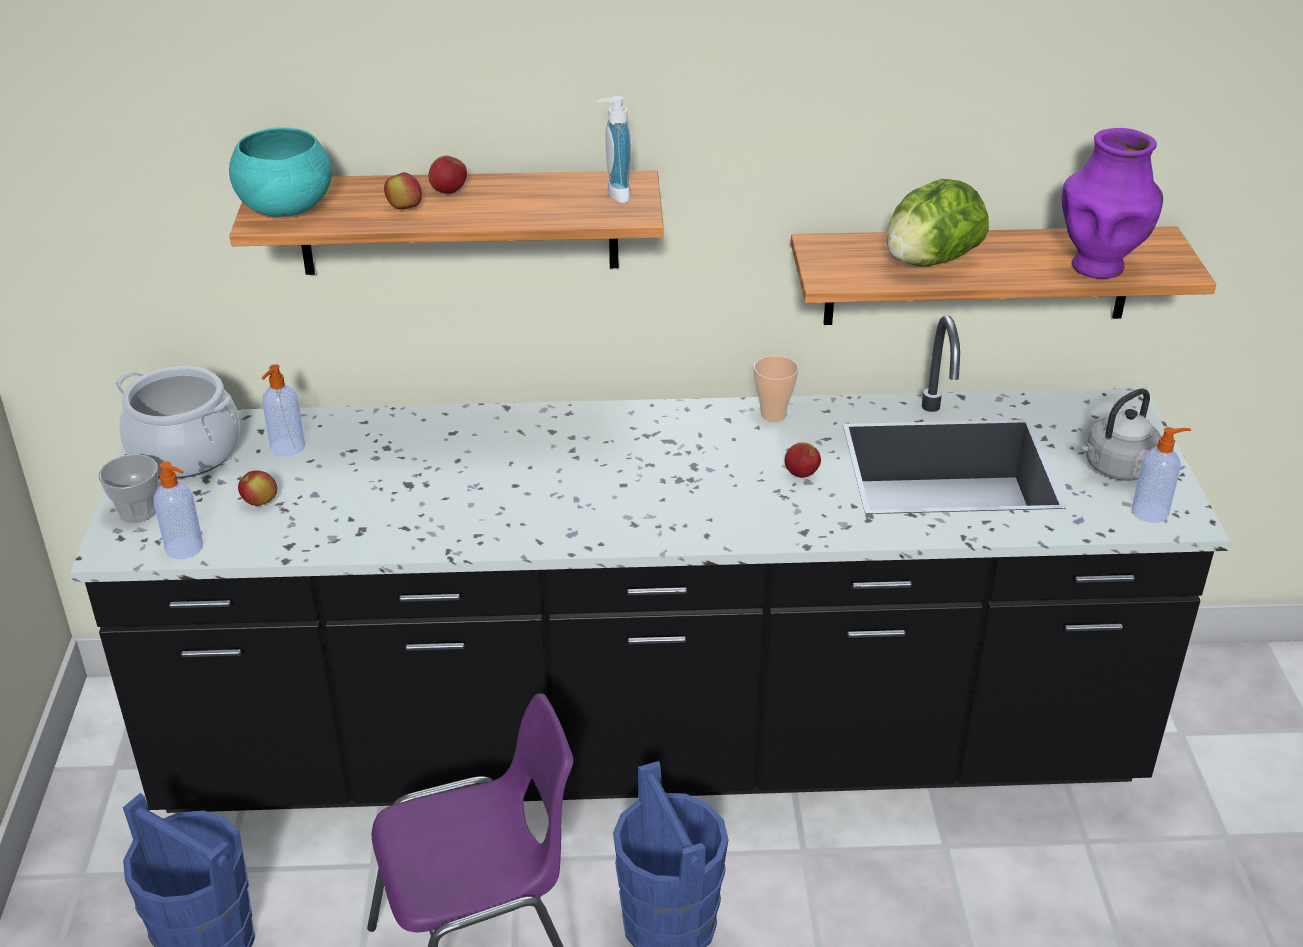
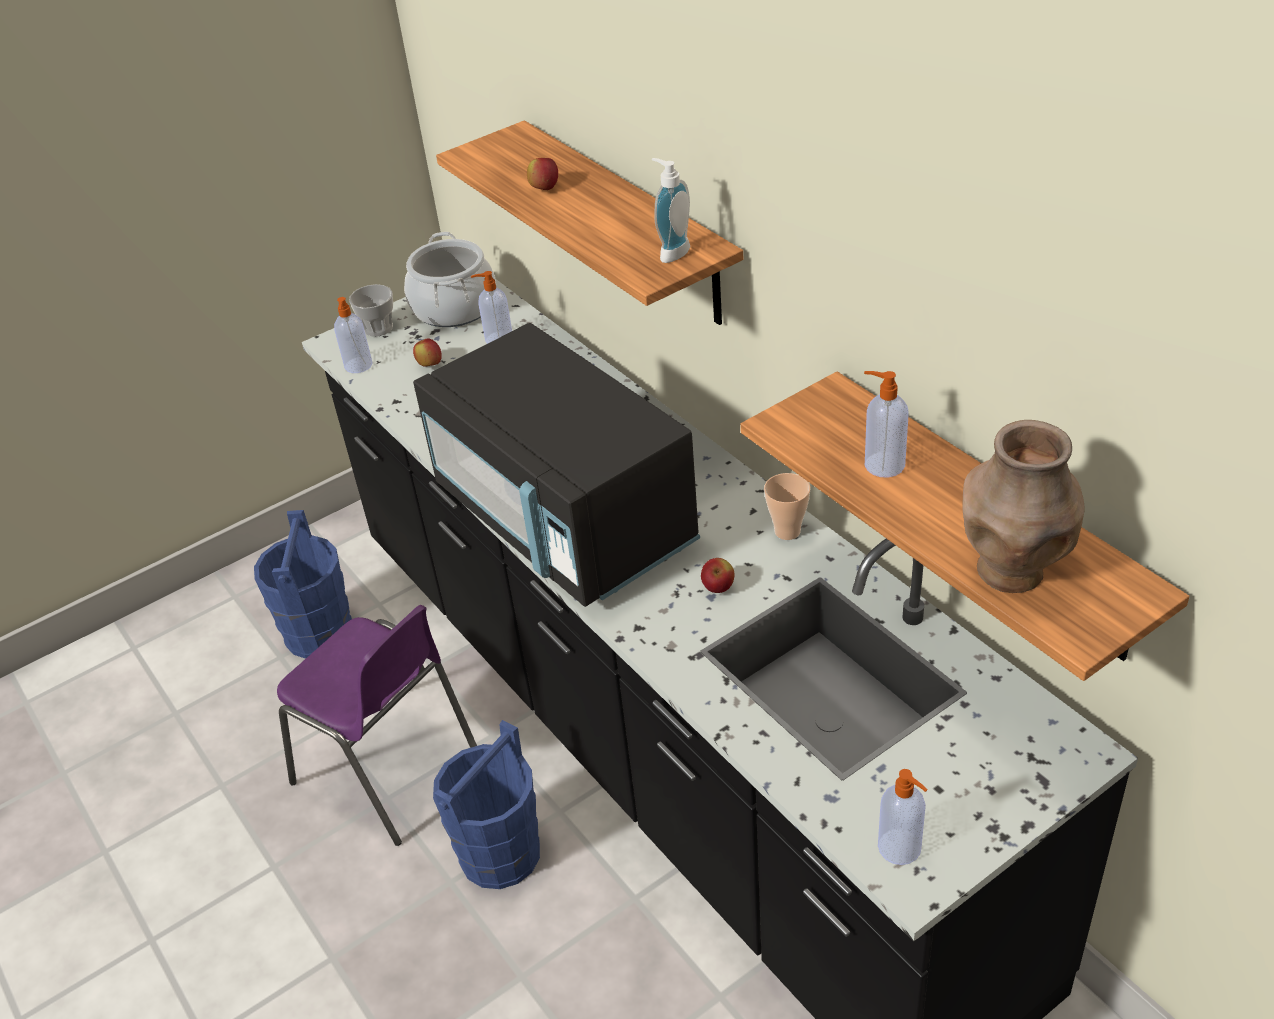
camera: 60 degrees right, 5 degrees up
turquoise bowl [229,127,332,217] -> none
apple [428,155,467,194] -> none
lettuce [887,179,989,267] -> soap dispenser [864,371,908,478]
purple vase [1062,128,1163,279] -> brown vase [962,420,1085,593]
grey kettle [1082,388,1161,481] -> none
none -> black microwave [413,323,700,607]

